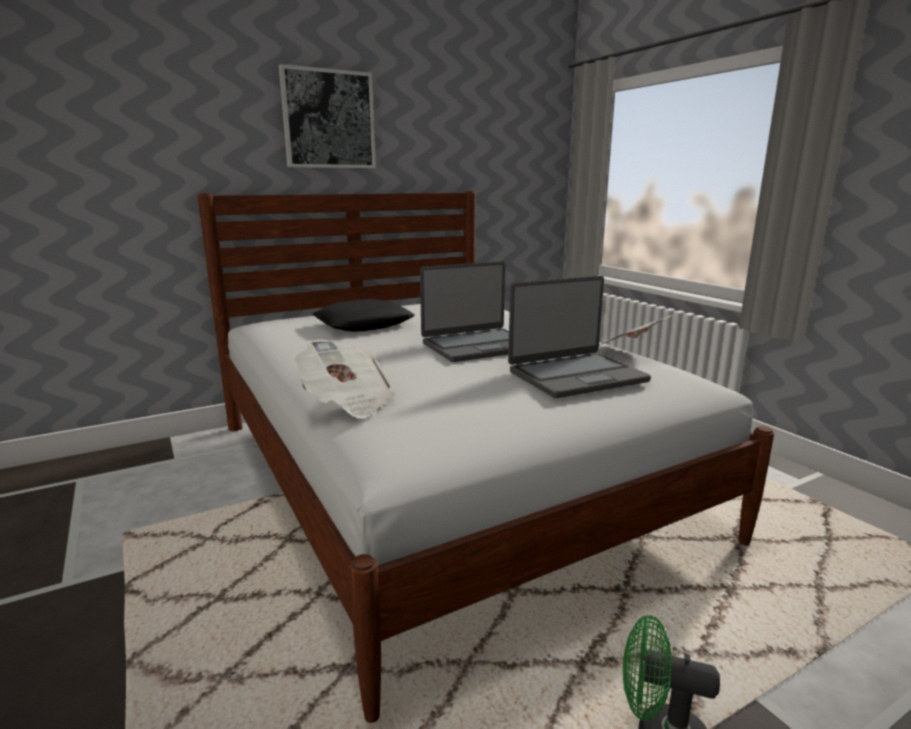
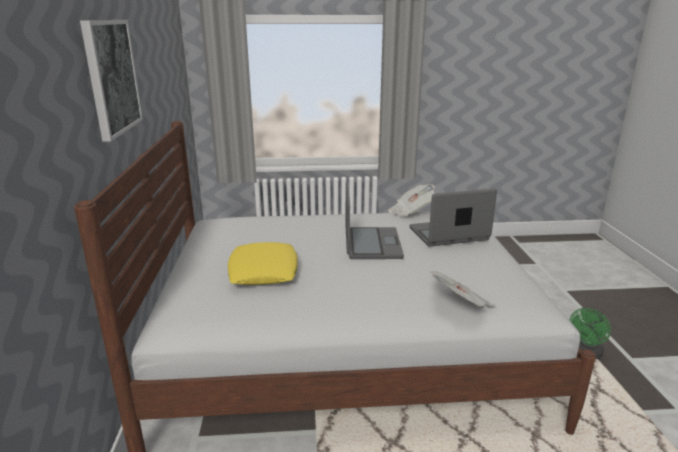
camera: 65 degrees left, 5 degrees up
black pillow [312,299,415,332] -> yellow pillow [228,242,298,285]
laptop [508,276,651,398] -> laptop turned 105 degrees counterclockwise [409,188,497,247]

